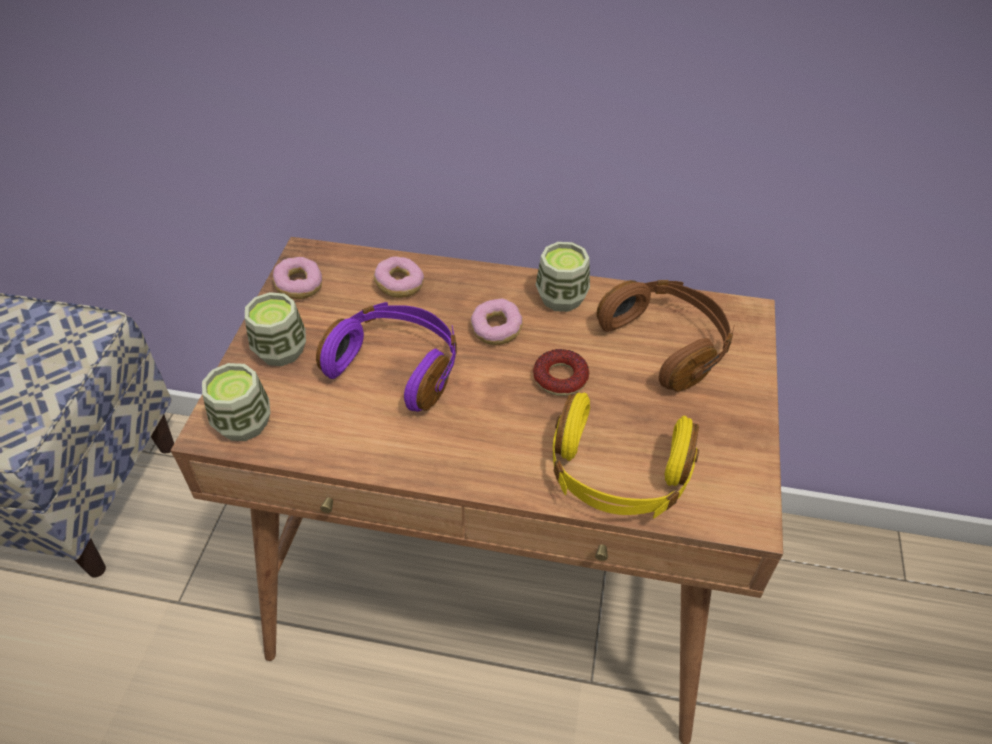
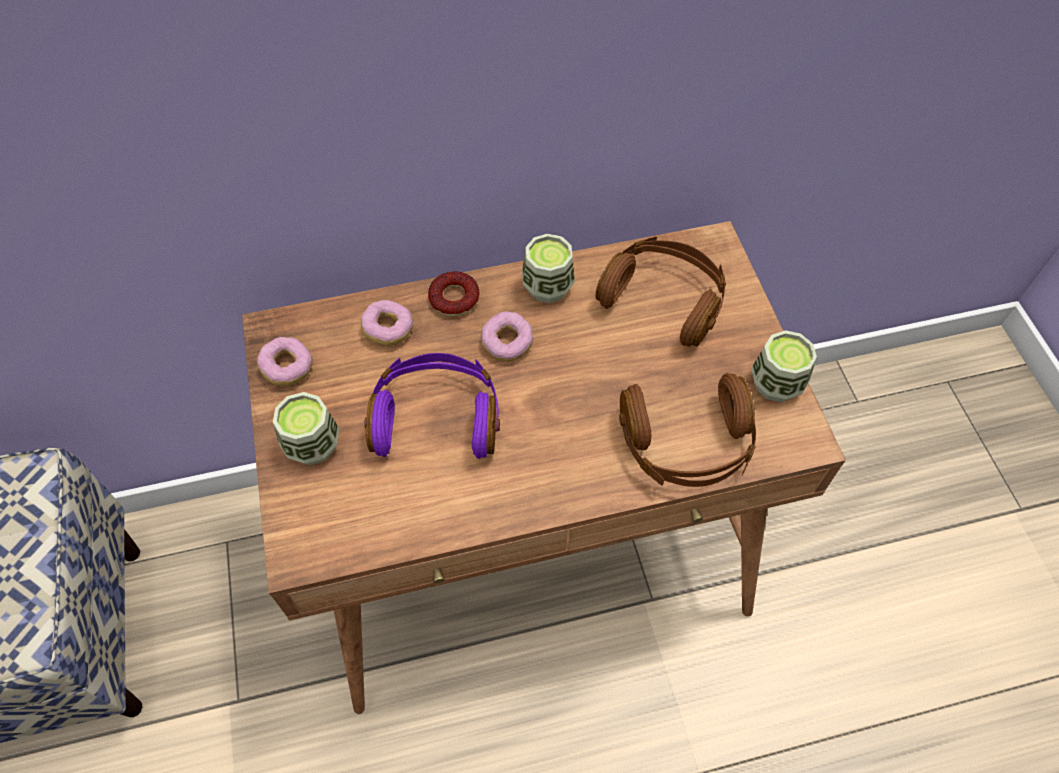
camera: 25 degrees left, 10 degrees up
cup [202,363,270,441] -> cup moved to [751,330,817,402]
donut [533,349,589,396] -> donut moved to [428,271,480,316]
yellow headphones [553,393,699,519] -> brown headphones [619,373,756,487]

